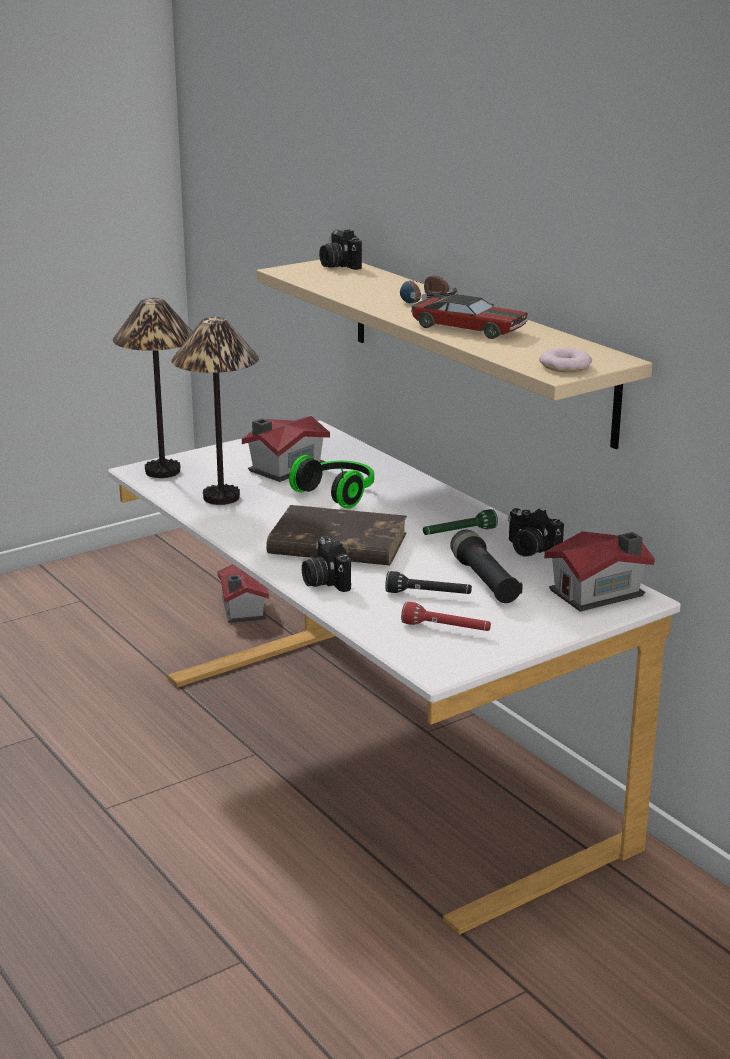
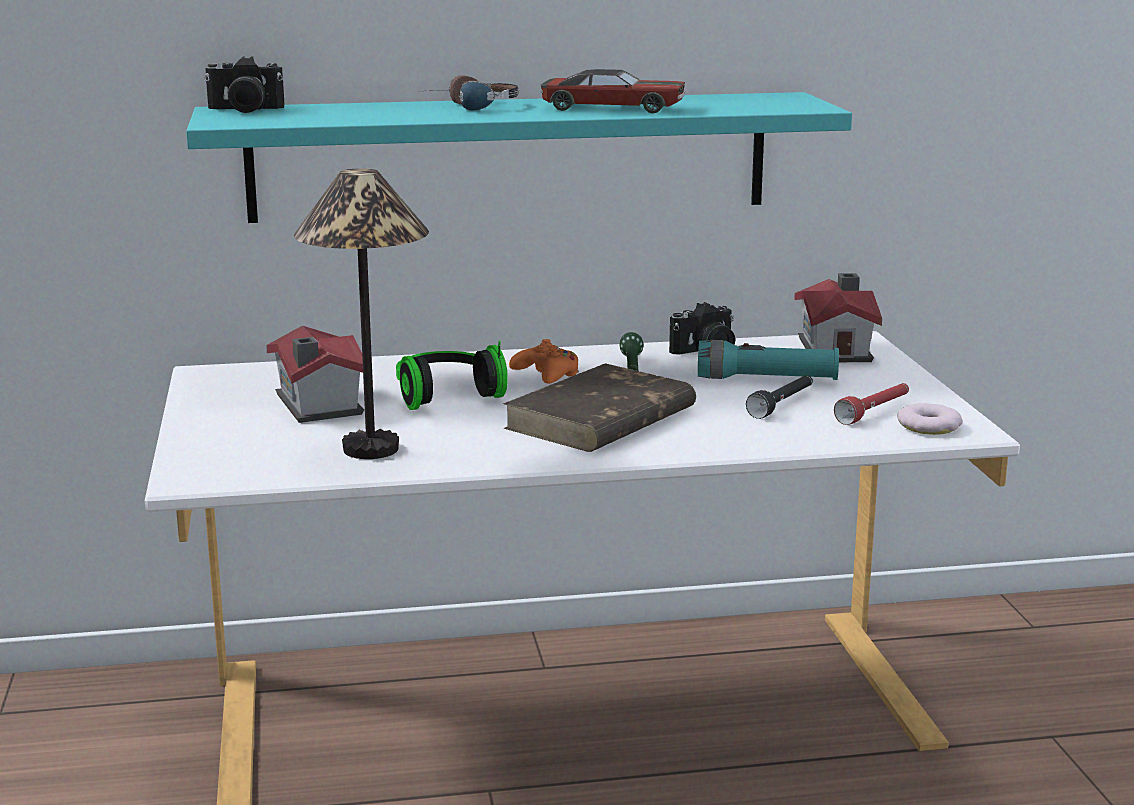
camera: 65 degrees left, 5 degrees down
table lamp [113,298,193,478] -> none
toy house [217,564,269,623] -> none
beige shelf [256,260,652,449] -> turquoise shelf [186,92,852,223]
camera [302,536,351,592] -> none
toy car [411,294,528,339] -> toy car turned 45 degrees clockwise [541,69,685,113]
black flashlight [450,530,523,603] -> turquoise flashlight [698,340,839,380]
donut [539,348,592,372] -> donut moved to [897,403,963,435]
none -> orange game controller [509,339,579,384]

